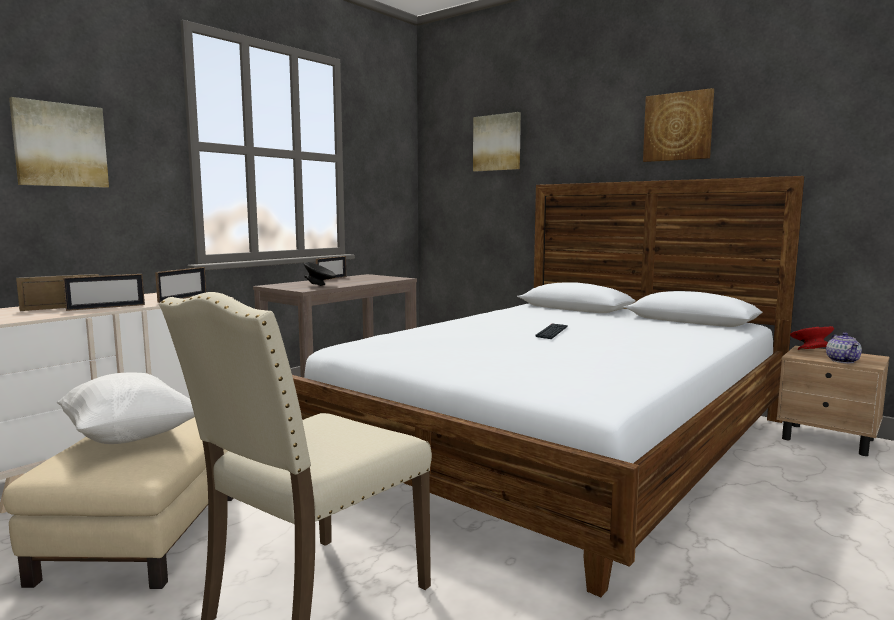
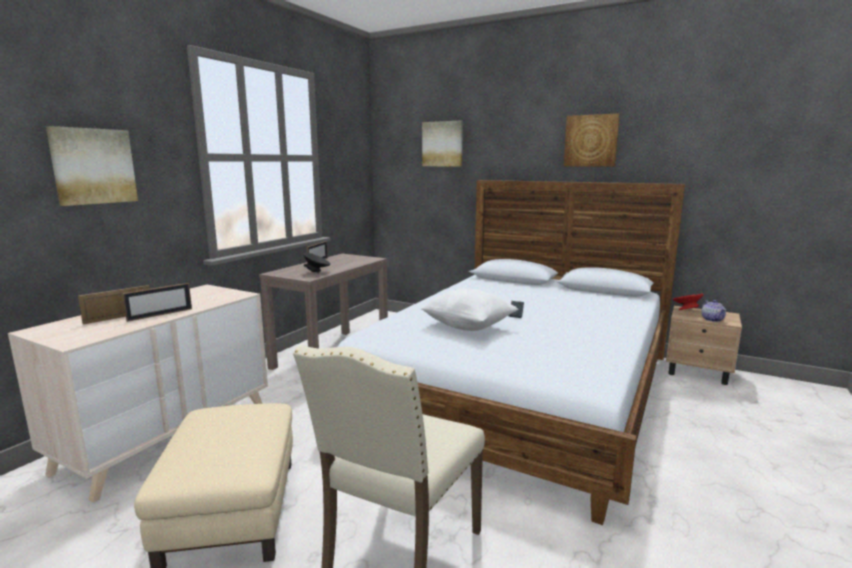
camera: 10 degrees left, 5 degrees up
white pillow [57,373,195,444] -> white pillow moved to [421,289,518,331]
picture frame [155,267,206,303] -> none

